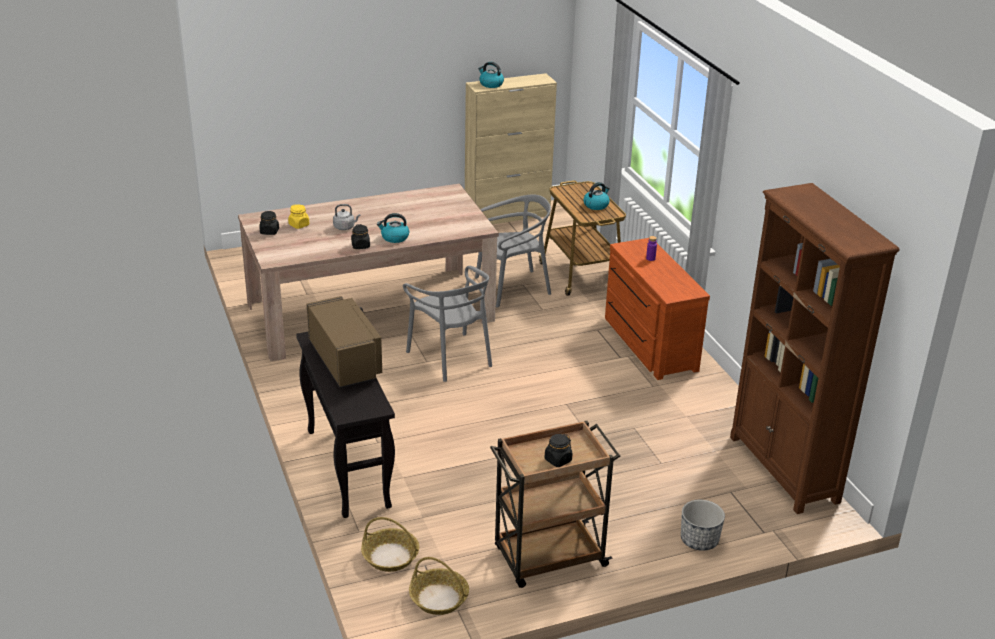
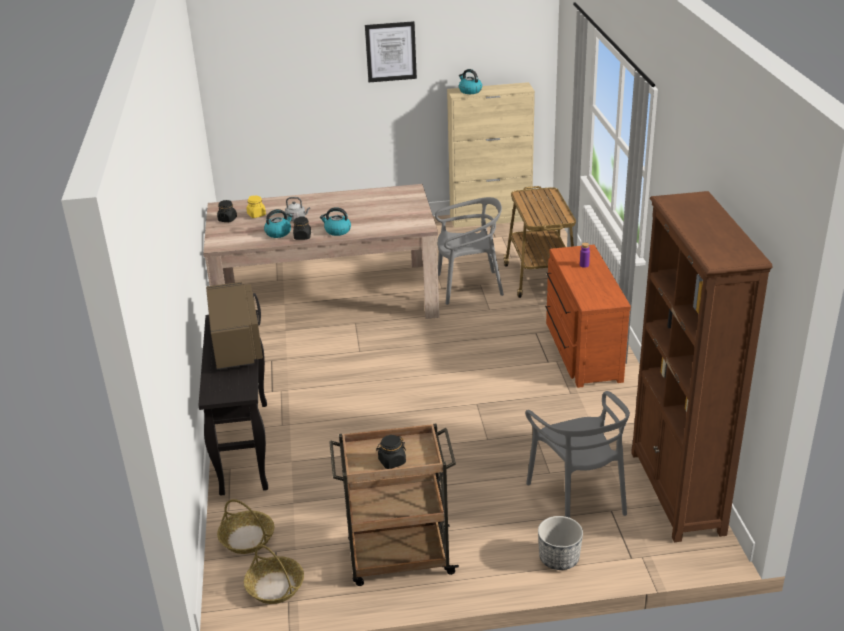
camera: 15 degrees right, 0 degrees up
grey chair [403,266,492,382] -> grey chair moved to [525,391,630,518]
kettle [583,182,610,210] -> kettle moved to [264,209,293,238]
none -> picture [365,21,417,82]

